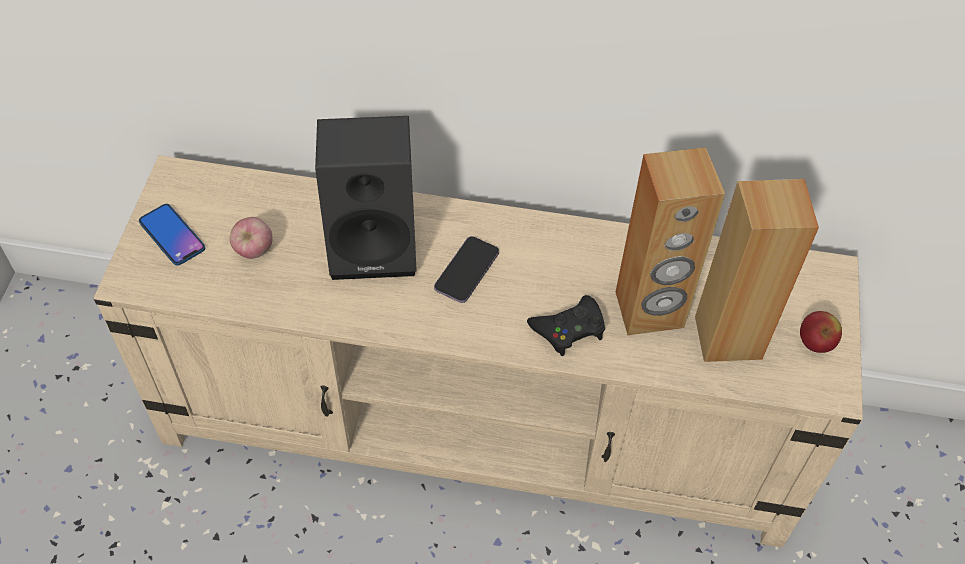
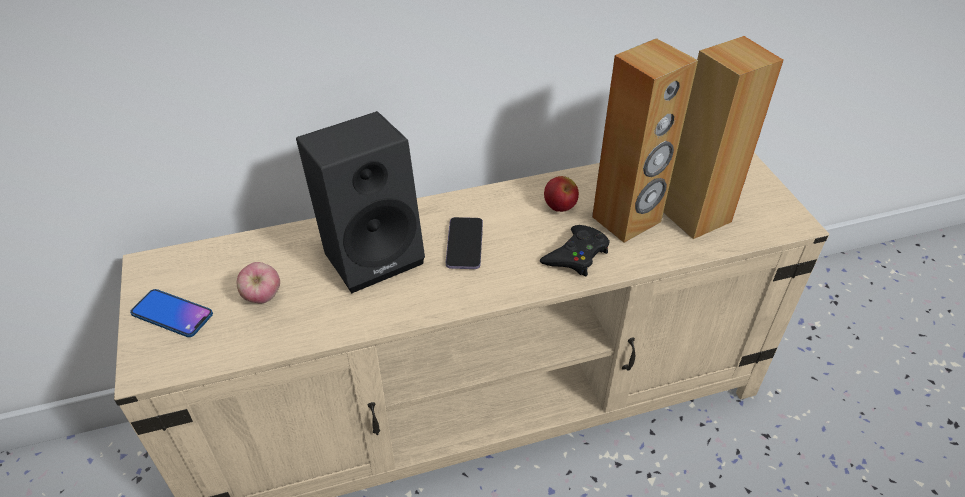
camera: 25 degrees left, 10 degrees down
apple [800,311,842,353] -> apple moved to [544,176,579,212]

